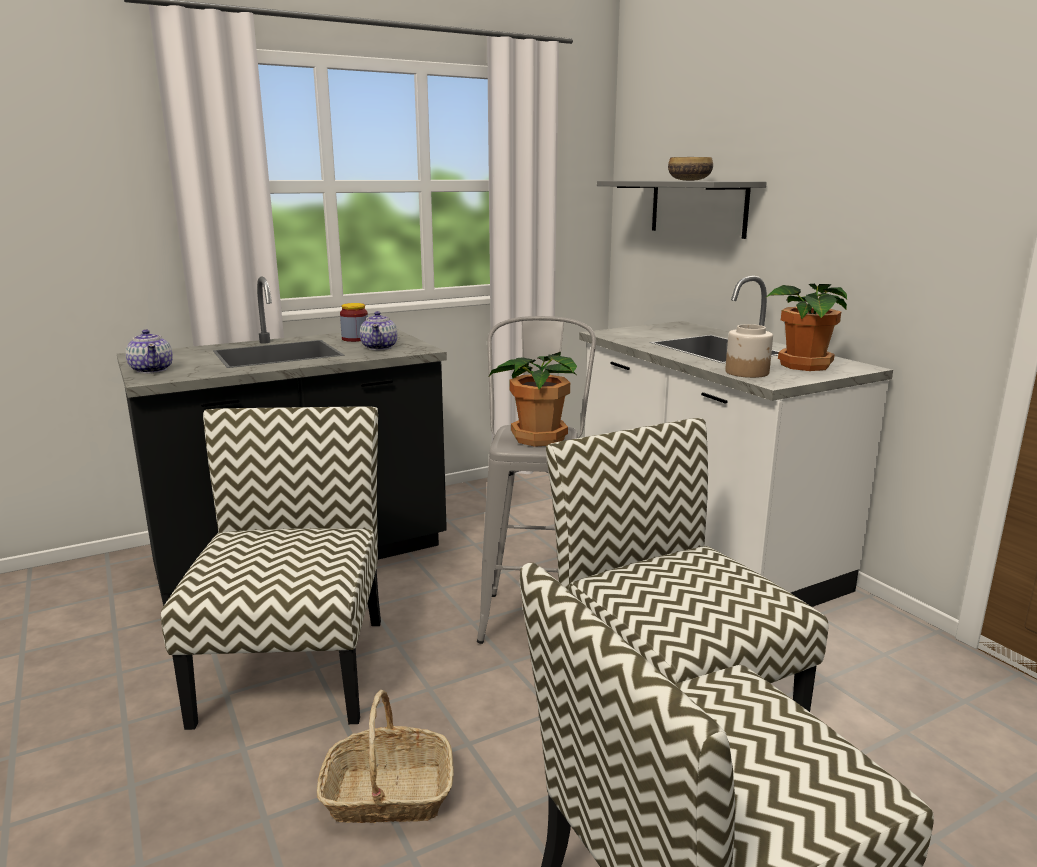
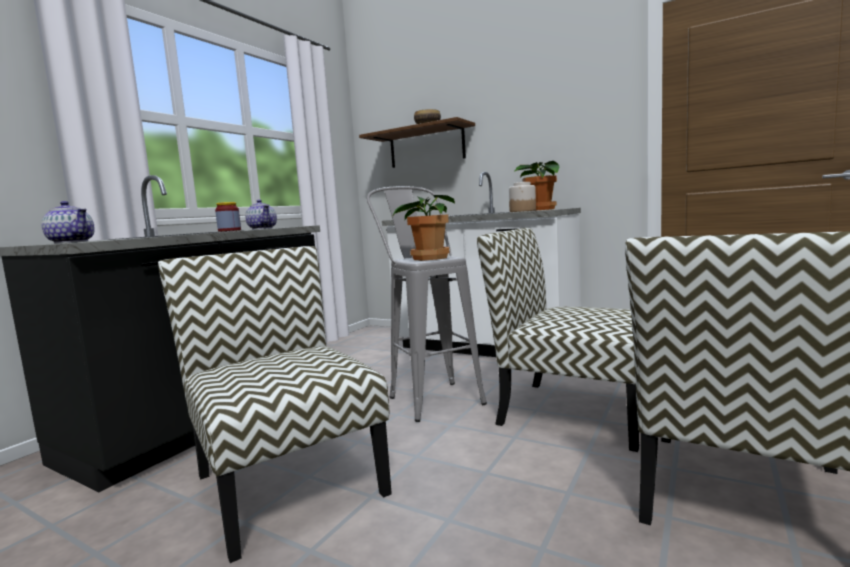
camera: 30 degrees left, 10 degrees down
basket [317,690,454,823] -> none
grey shelf [597,181,767,239] -> brown shelf [359,117,475,168]

